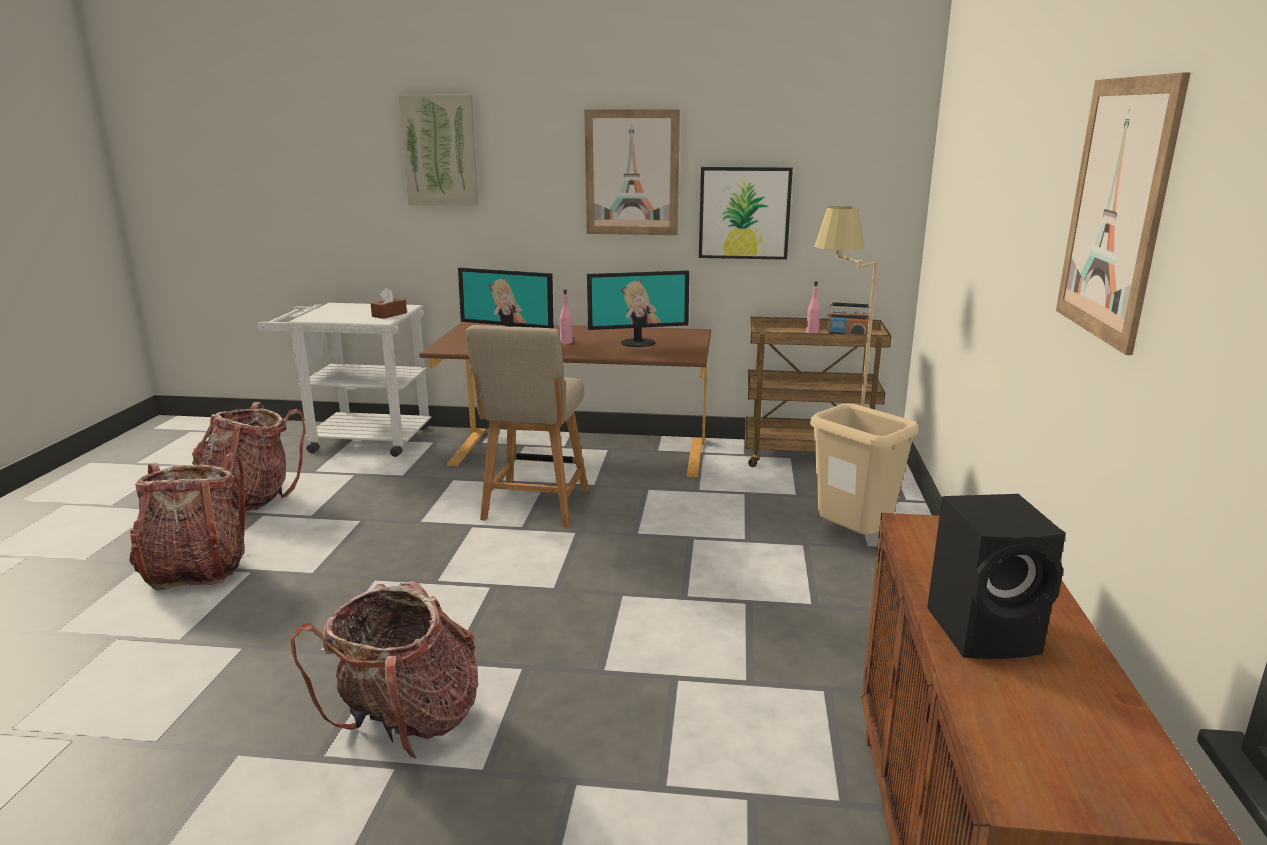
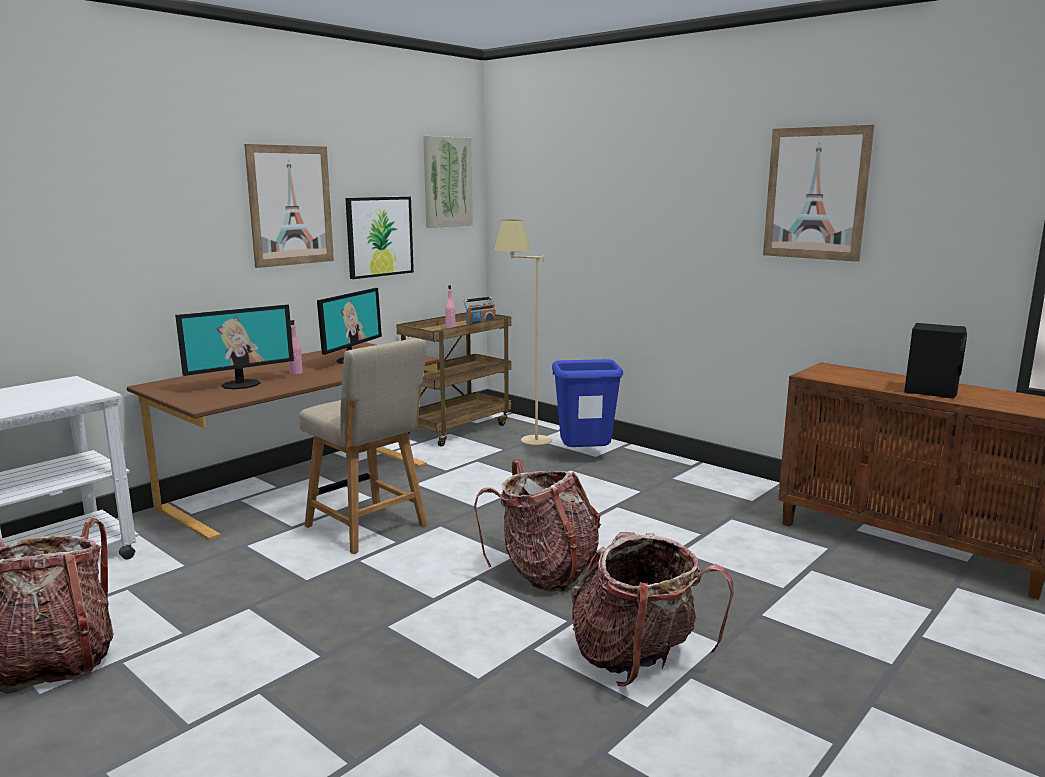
camera: 55 degrees left, 5 degrees down
backpack [129,453,245,591] -> backpack moved to [474,459,601,592]
brown tissue box [371,288,407,319] -> none
picture [399,95,479,206] -> picture moved to [423,136,473,228]
beige trash can [810,403,919,535] -> blue trash can [552,359,623,447]

